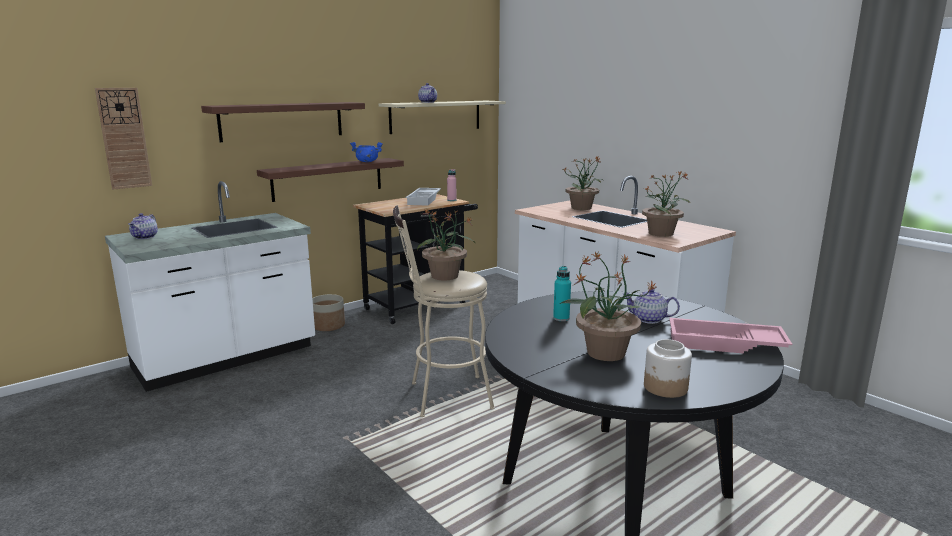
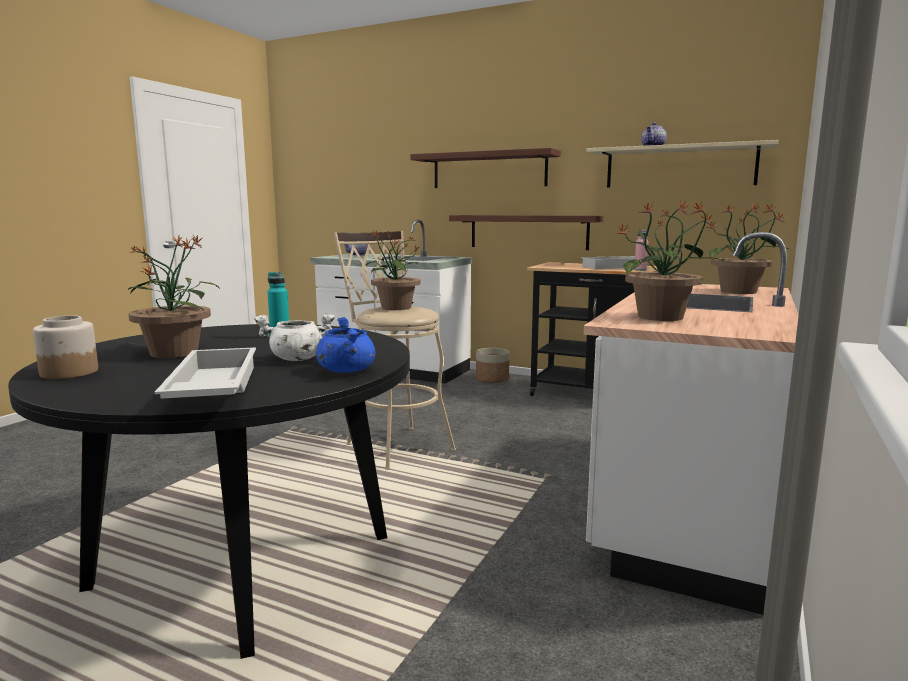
camera: 65 degrees right, 5 degrees down
wall clock [95,88,152,189] -> none
blue cooking pot [350,142,383,162] -> blue cooking pot moved to [316,317,375,373]
teapot [623,289,680,324] -> white cooking pot [254,313,335,361]
pink tray [669,318,792,354] -> white tray [154,347,256,399]

